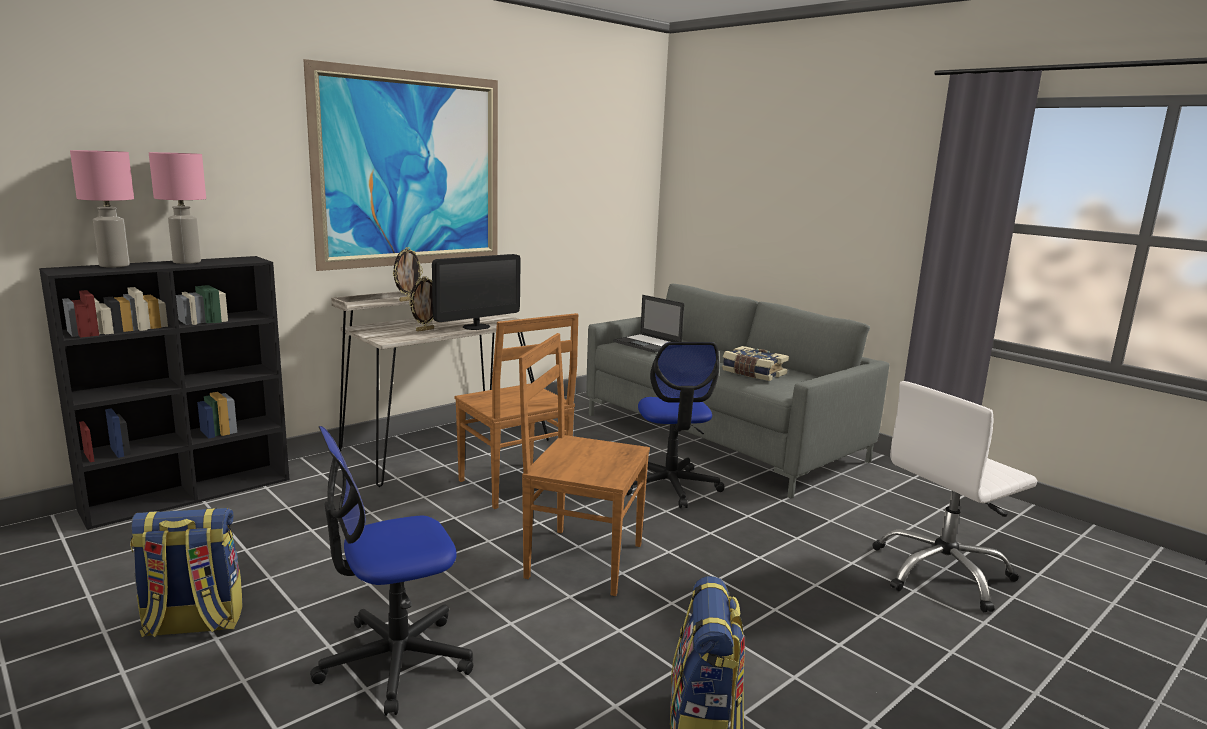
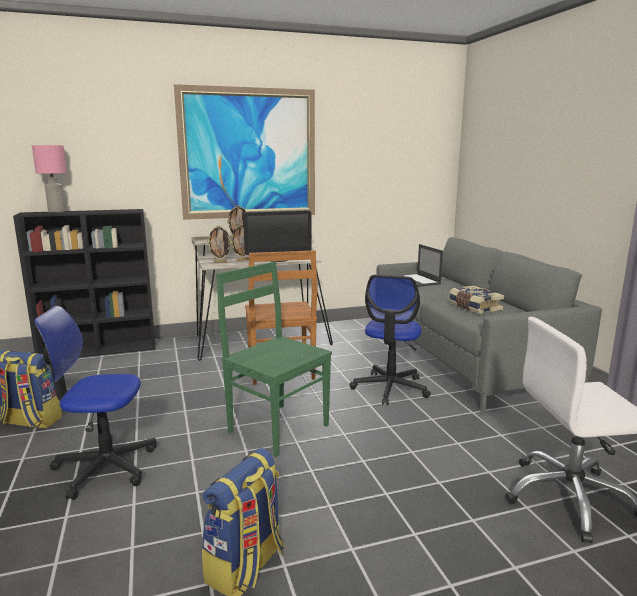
camera: 25 degrees right, 0 degrees up
pink table lamp [149,152,206,264] -> none
brown chair [519,333,650,596] -> green chair [216,262,332,457]
none -> picture frame [207,225,231,263]

